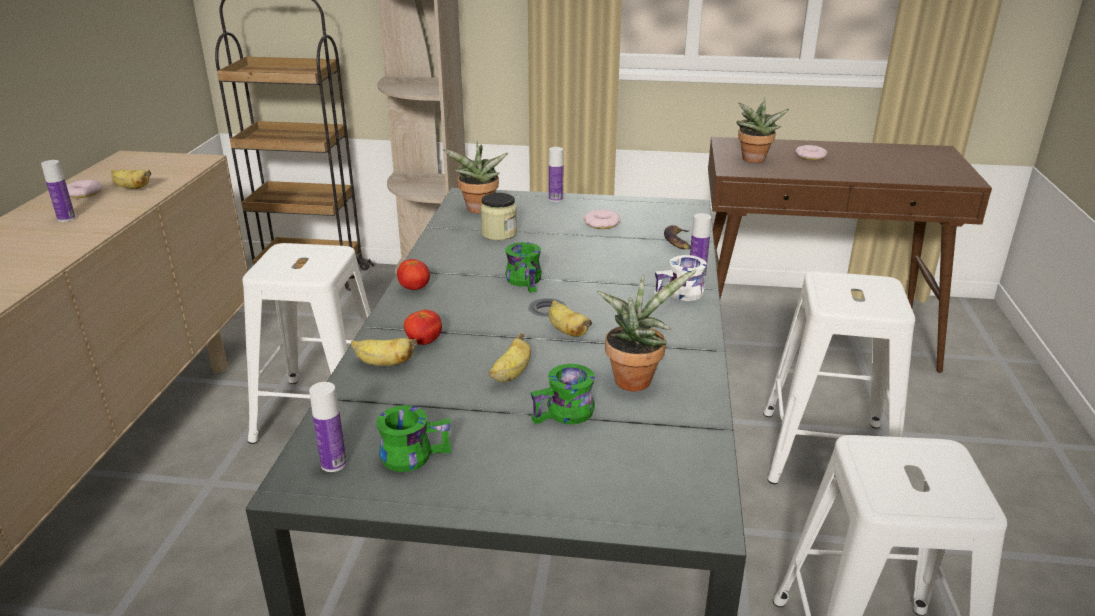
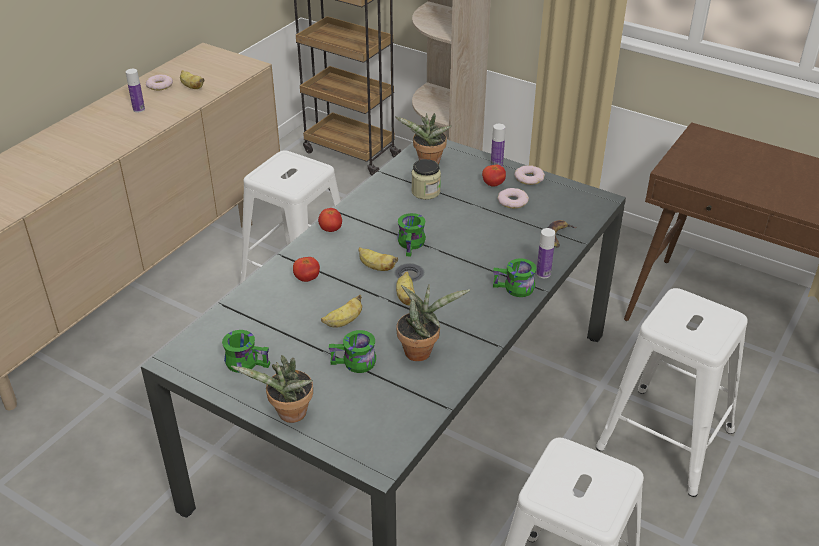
camera: 25 degrees right, 10 degrees up
bottle [309,382,347,472] -> none
banana [351,338,417,366] -> banana moved to [359,247,398,271]
white mug [654,255,707,301] -> green mug [493,258,536,297]
potted plant [736,98,789,163] -> potted plant moved to [231,355,313,423]
donut [795,145,828,160] -> donut moved to [514,165,545,185]
none -> tomato [482,165,506,187]

